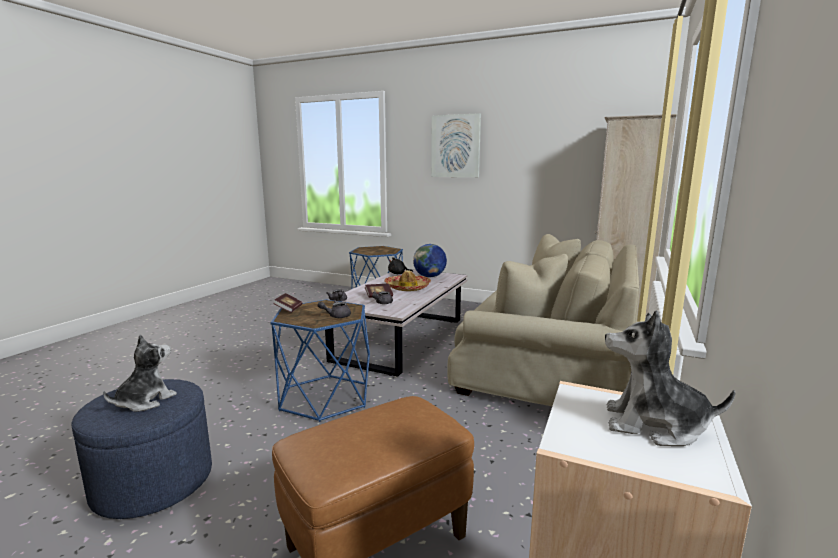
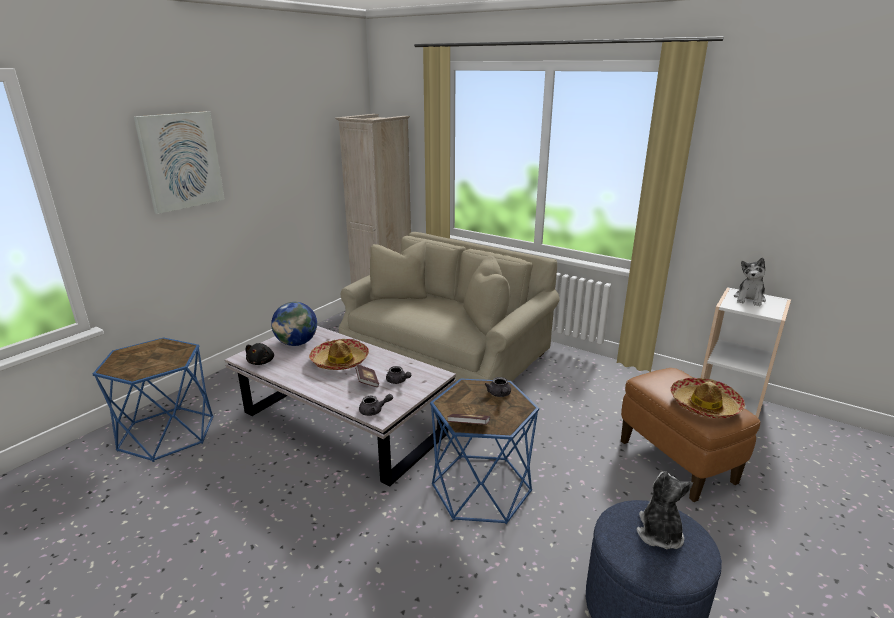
camera: 80 degrees left, 10 degrees up
plush toy [103,335,177,412] -> plush toy turned 60 degrees clockwise [637,471,693,550]
none -> hat [671,377,745,419]

